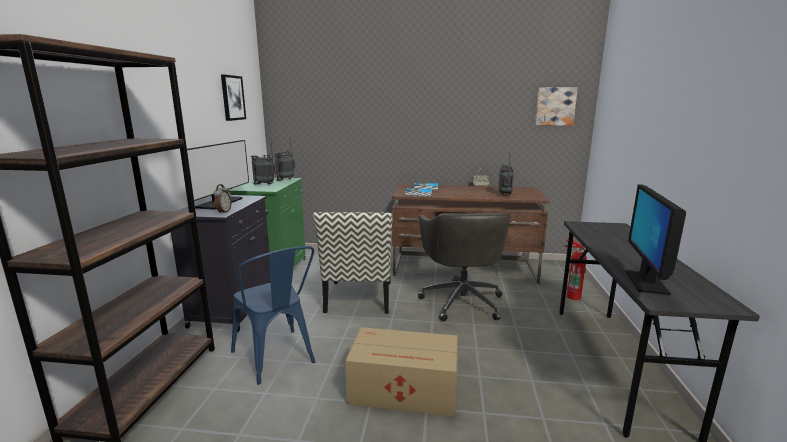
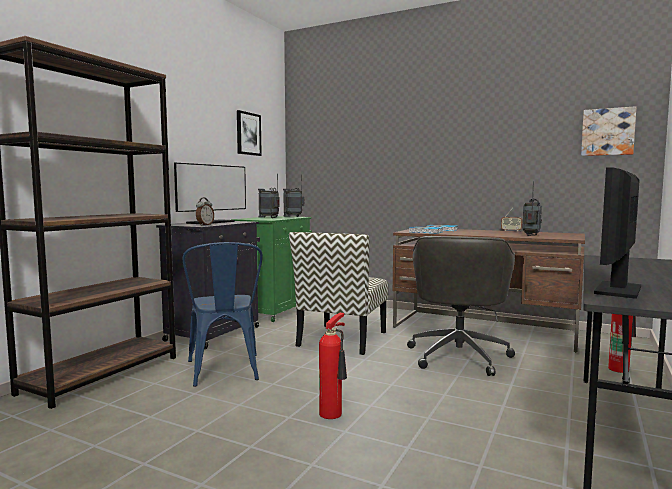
camera: 20 degrees right, 10 degrees down
cardboard box [345,327,458,417] -> fire extinguisher [319,313,347,419]

